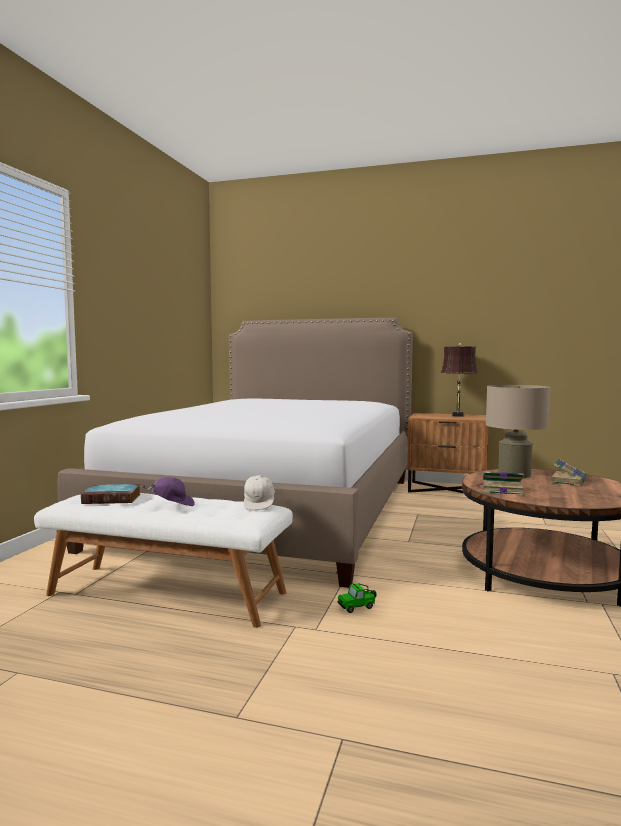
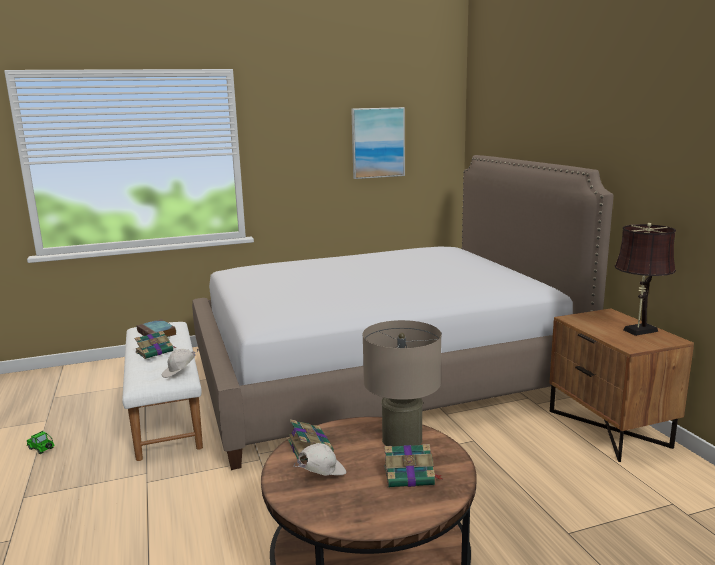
camera: 55 degrees right, 10 degrees up
purple cap [142,477,195,506] -> book [135,331,176,359]
toy car [337,583,377,613] -> toy car moved to [27,431,55,454]
none -> white cap [293,443,347,476]
none -> picture [351,107,405,179]

